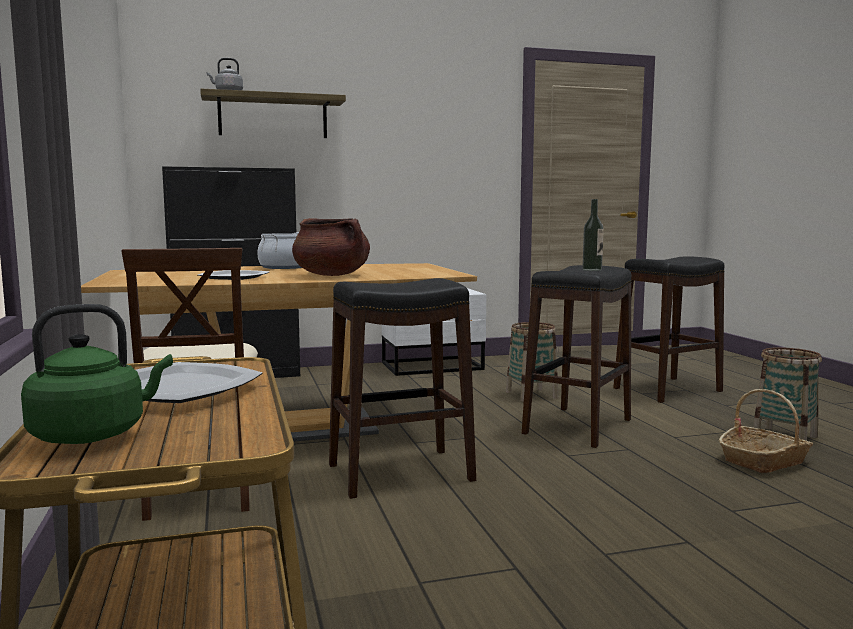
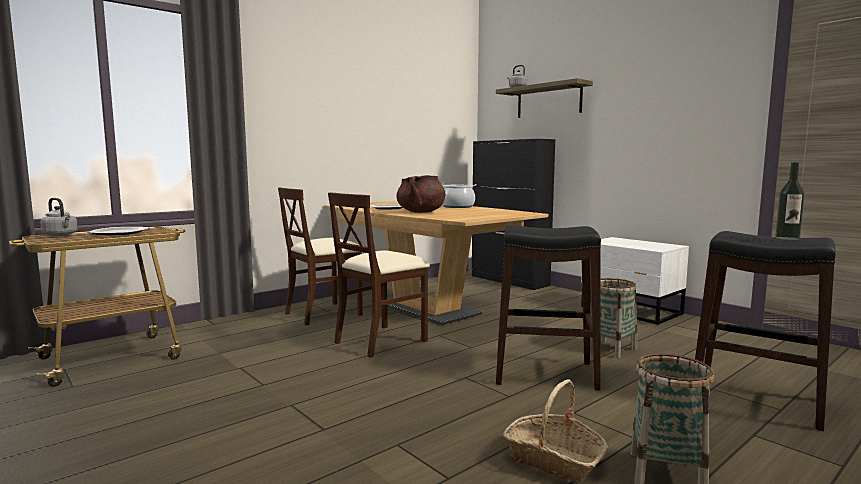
camera: 65 degrees right, 0 degrees up
green kettle [21,304,173,444] -> grey kettle [40,198,78,236]
black stool [329,278,476,499] -> beige chair [328,192,430,358]
bottle [582,199,604,271] -> bottle moved to [775,162,805,240]

